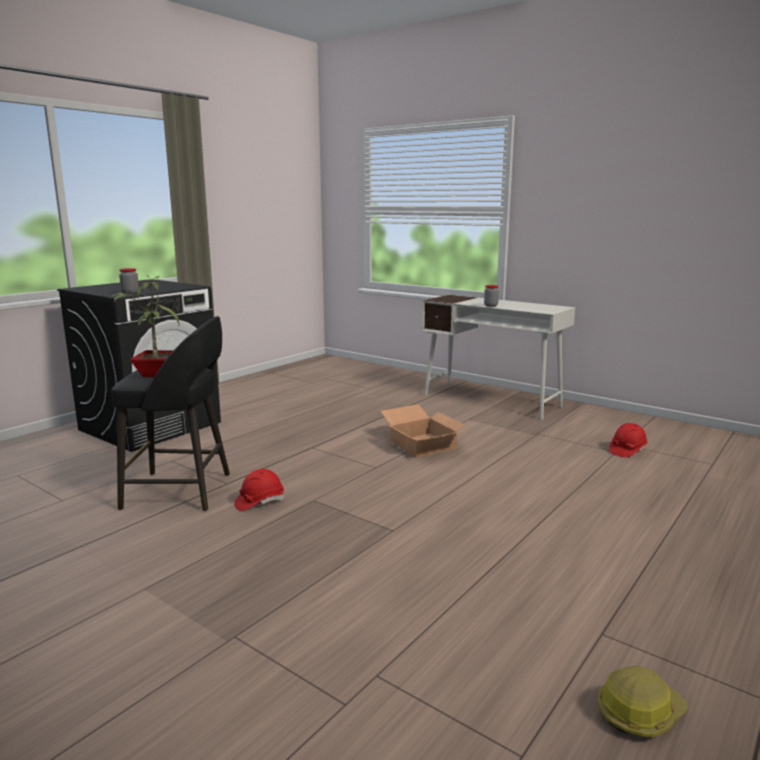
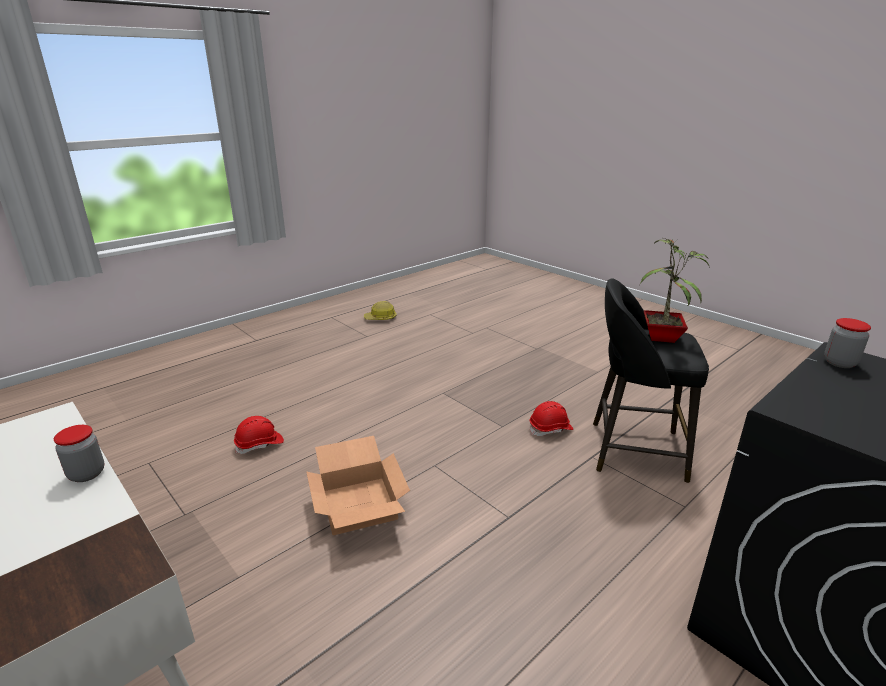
camera: 170 degrees left, 10 degrees up
red hard hat [609,423,648,457] -> red hard hat moved to [234,416,284,454]

